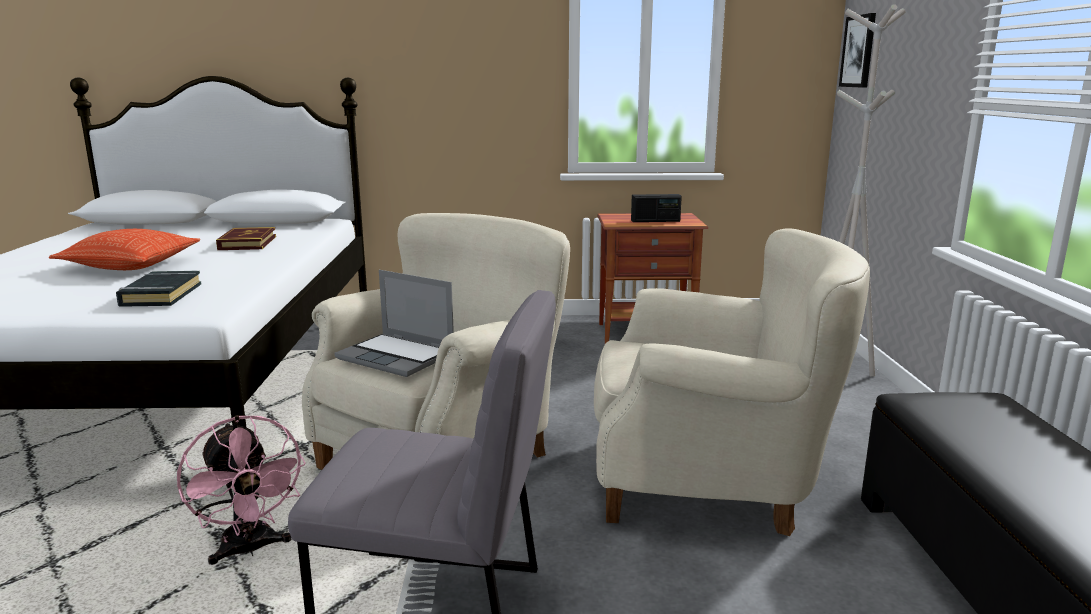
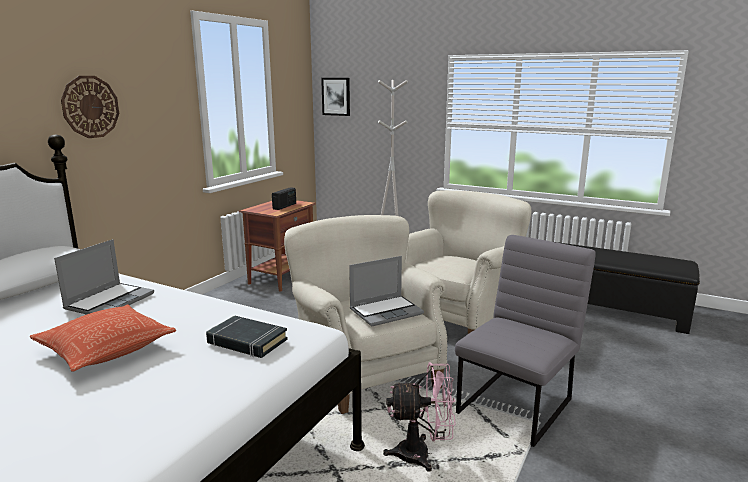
camera: 60 degrees left, 0 degrees up
book [216,227,276,250] -> laptop [54,239,154,315]
none -> wall clock [61,76,119,138]

